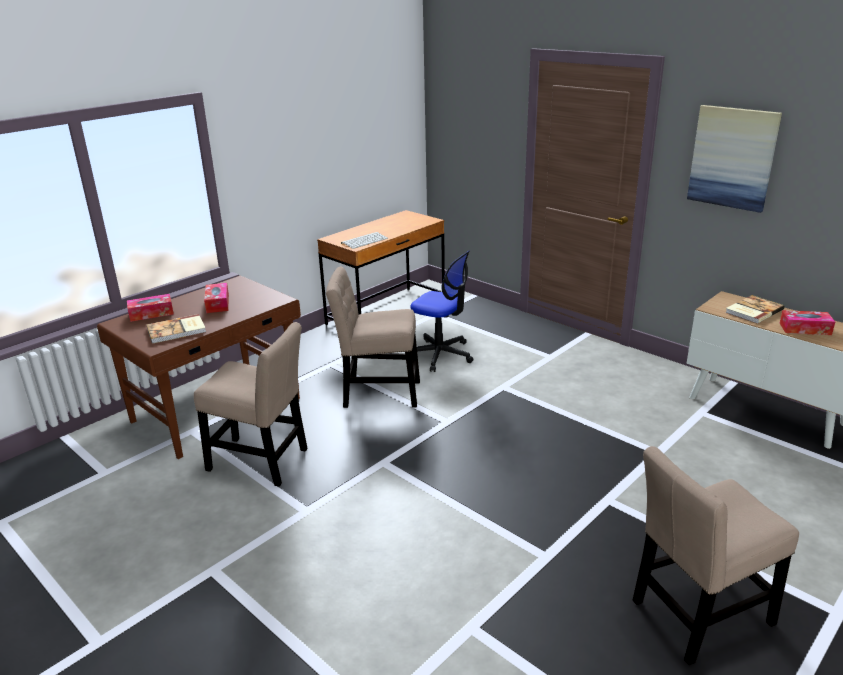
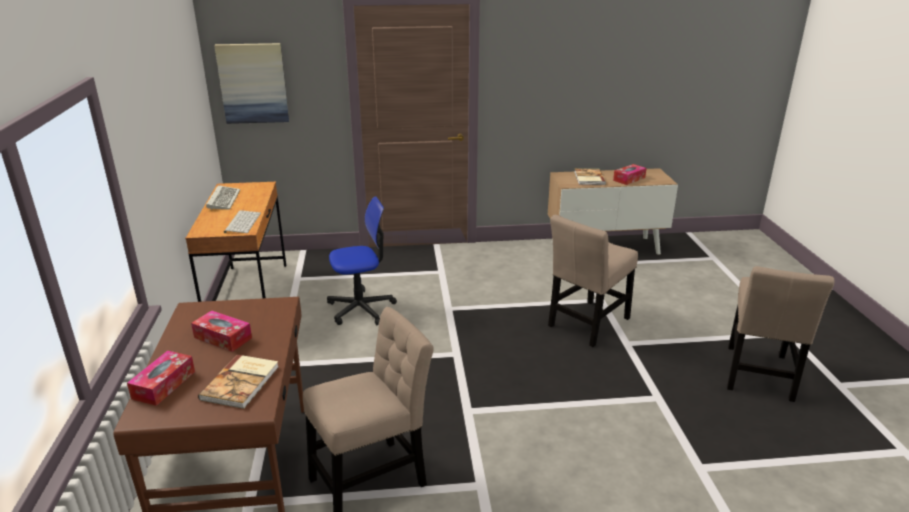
camera: 50 degrees left, 0 degrees up
beige chair [326,267,420,408] -> beige chair moved to [548,215,638,347]
picture [687,105,782,213] -> picture moved to [214,43,289,124]
none -> keyboard [206,185,240,210]

